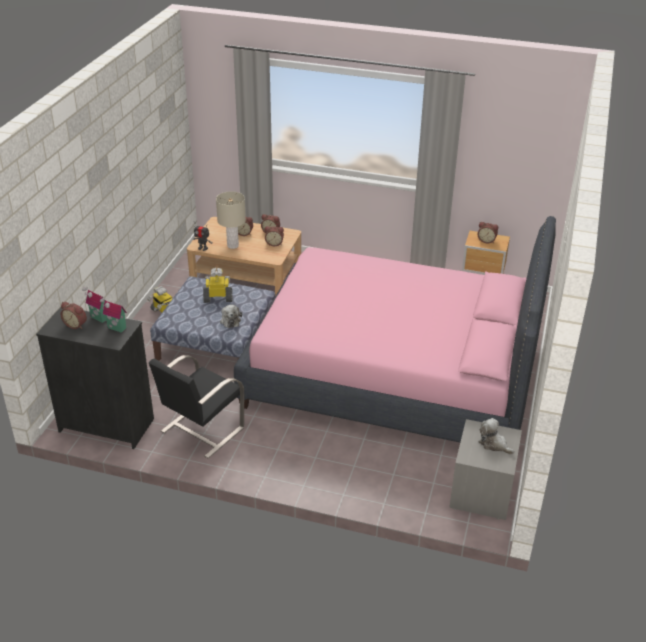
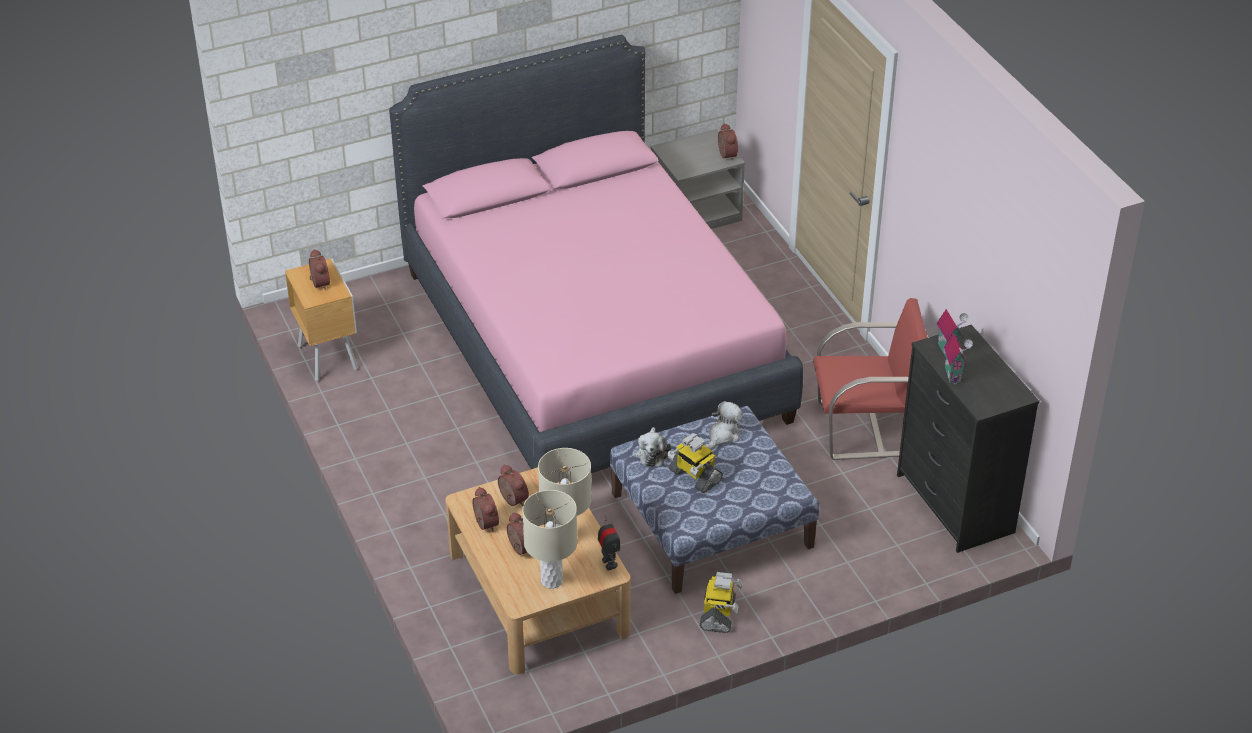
camera: 130 degrees left, 5 degrees up
alarm clock [61,302,87,329] -> alarm clock moved to [718,123,738,161]
black chair [149,355,244,458] -> red chair [813,298,928,460]
plush toy [478,418,515,454] -> plush toy moved to [635,427,671,467]
none -> beige table lamp [522,490,577,589]

